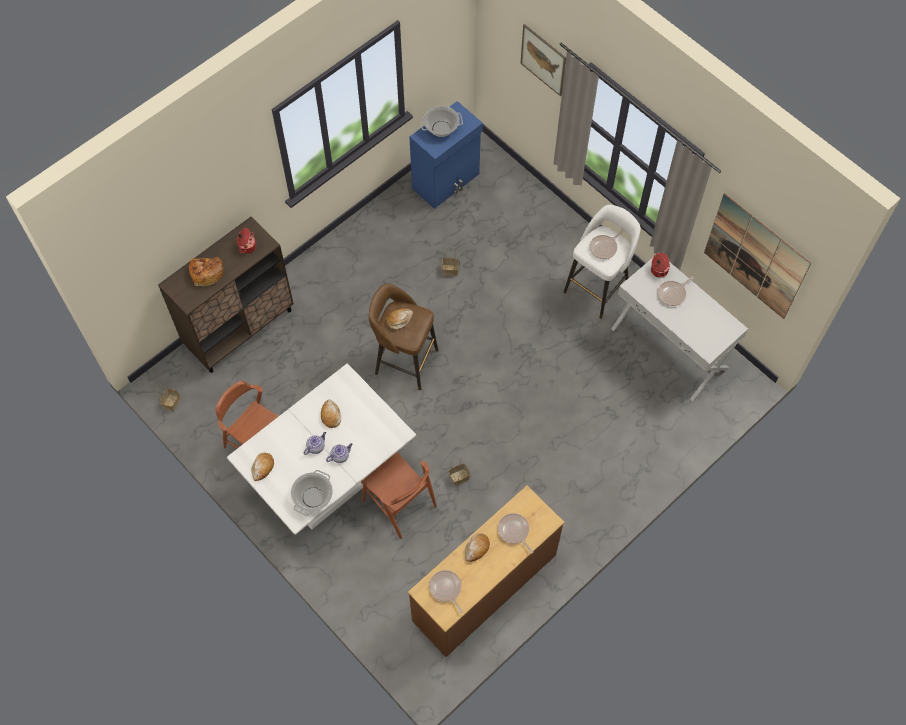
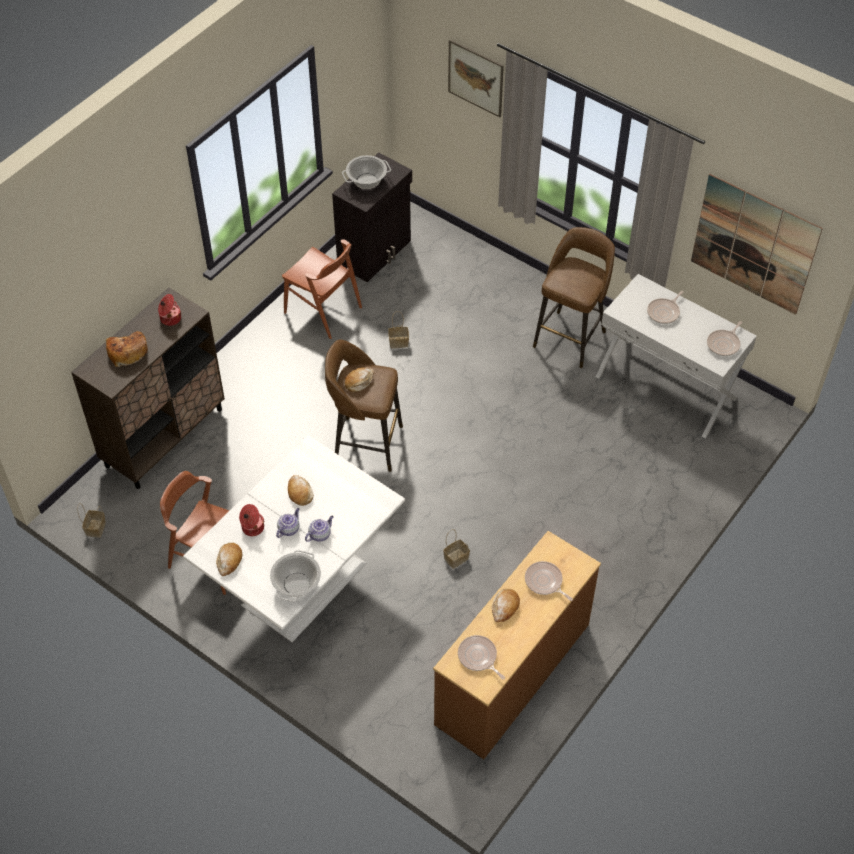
camera: 10 degrees left, 10 degrees down
brown chair [361,452,437,539] -> brown chair moved to [282,239,362,339]
blue cabinet [410,101,483,209] -> black cabinet [332,152,412,282]
white stool [563,205,641,319] -> brown stool [533,227,615,368]
frying pan [589,230,624,259] -> frying pan moved to [707,321,742,356]
cooking pot [651,253,670,278] -> cooking pot moved to [239,504,265,536]

